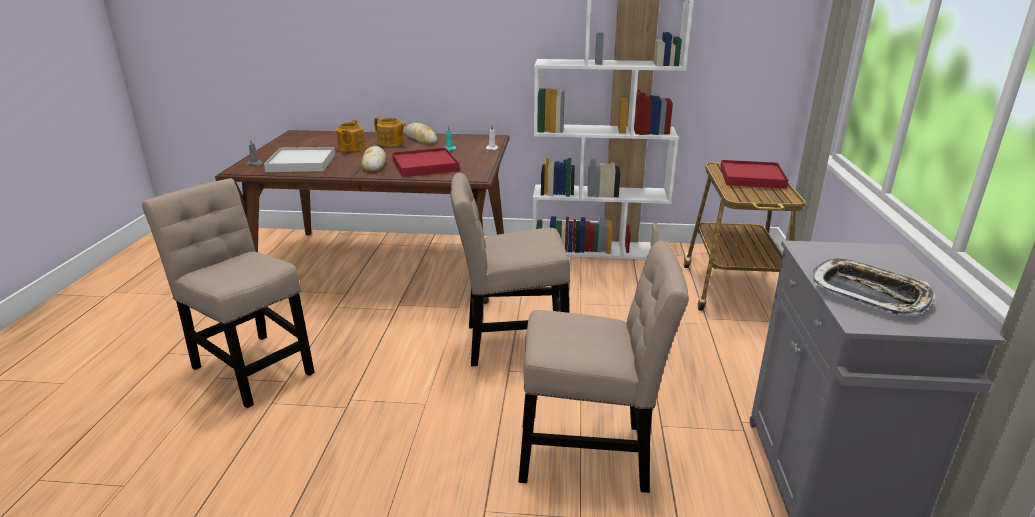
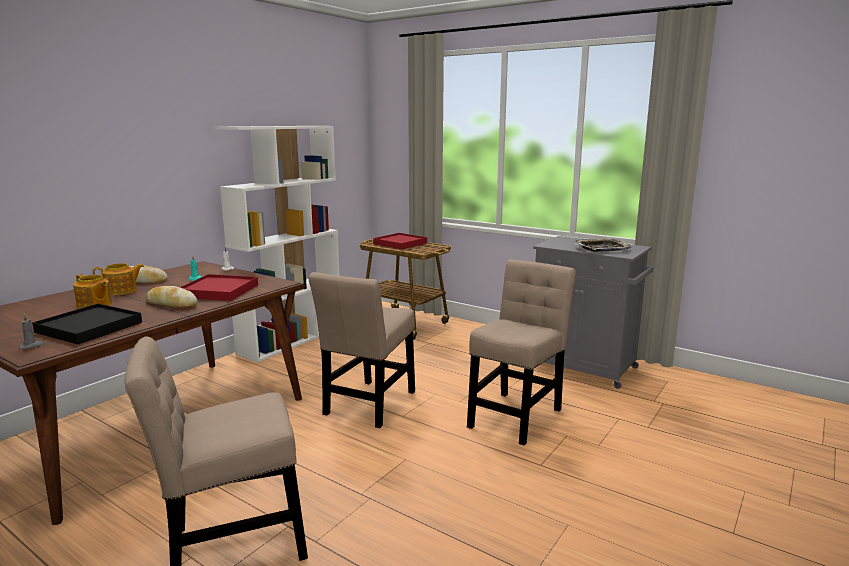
camera: 60 degrees left, 10 degrees down
white tray [264,147,335,172] -> black tray [32,304,142,344]

